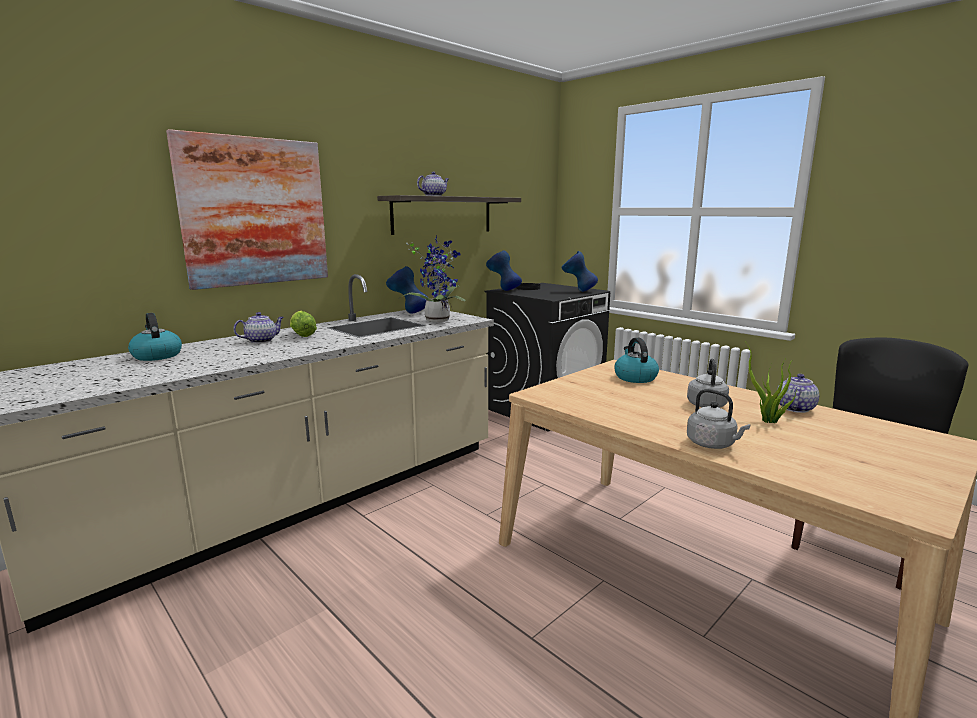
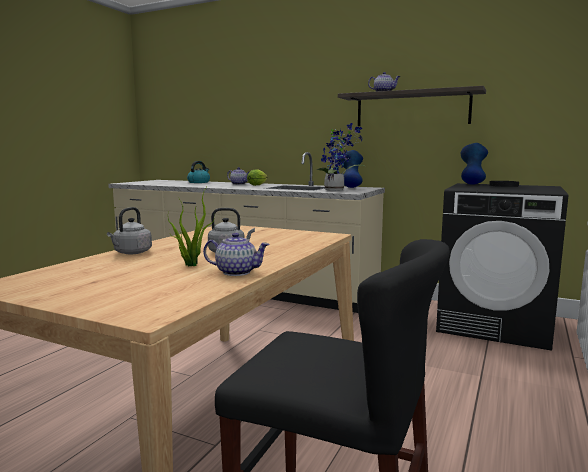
camera: 70 degrees right, 5 degrees down
picture [166,129,328,290] -> none
blue vase [562,251,598,292] -> none
kettle [614,338,659,383] -> none

